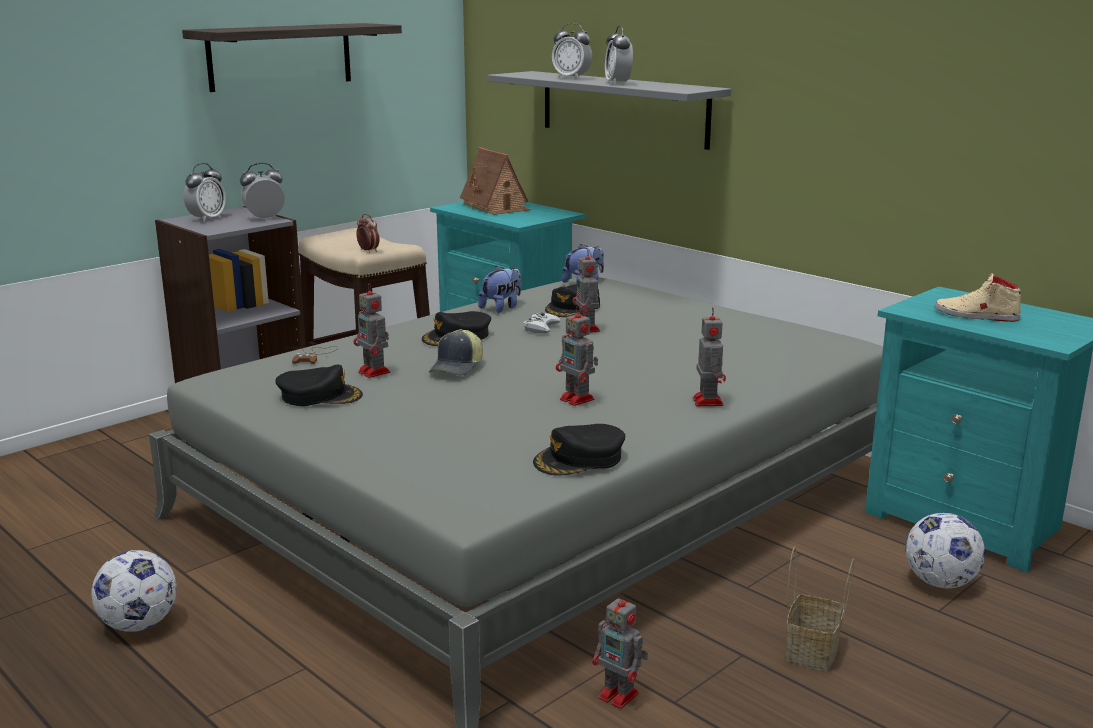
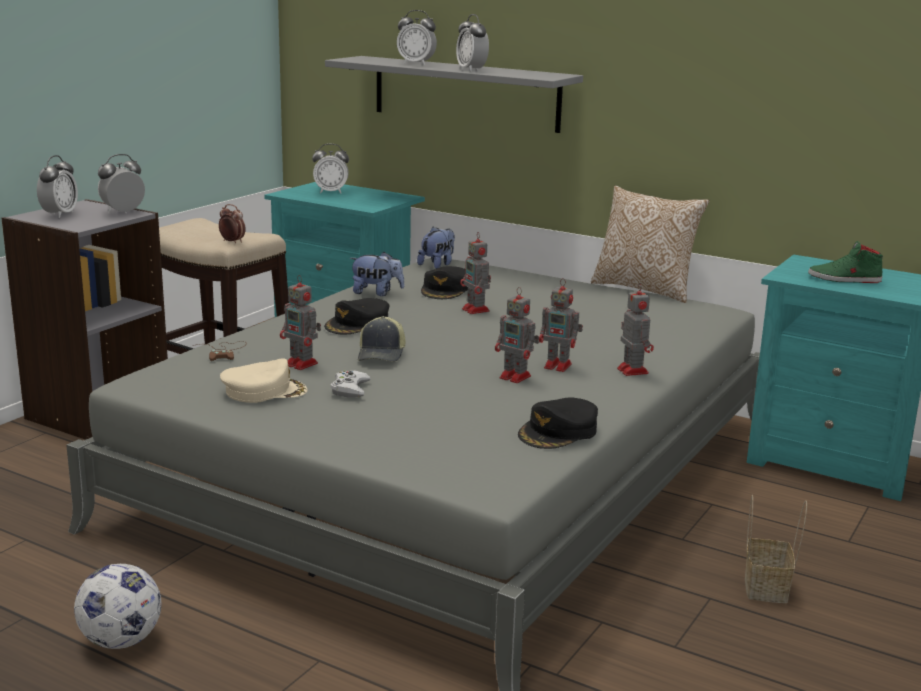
camera: 15 degrees left, 0 degrees up
shelf [182,23,402,92] -> none
black cap [275,365,363,406] -> beige cap [220,358,308,403]
toy house [460,147,531,215] -> alarm clock [312,143,349,193]
plush toy [478,266,521,313] -> plush toy turned 75 degrees clockwise [349,252,405,296]
white game controller [523,313,561,334] -> white game controller moved to [330,370,371,398]
toy robot [592,592,648,709] -> toy robot moved to [539,278,583,372]
football [905,513,985,588] -> none
beige shoe [935,273,1021,322] -> green shoe [808,241,883,283]
none -> pillow [591,186,709,303]

